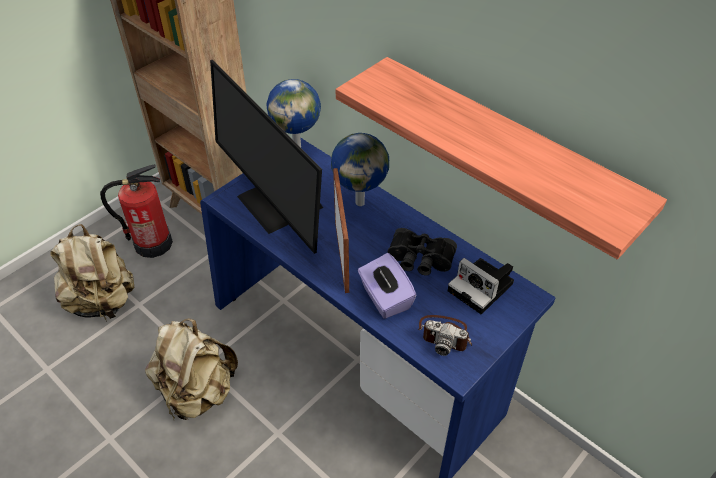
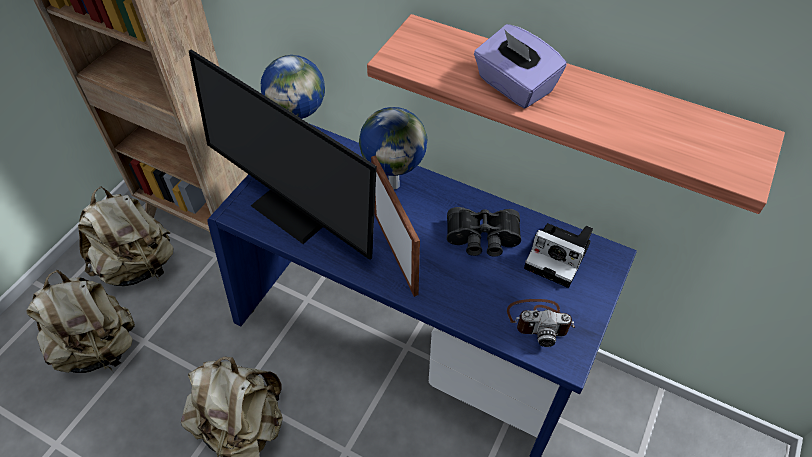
camera: 15 degrees left, 5 degrees up
fire extinguisher [100,164,173,258] -> beige backpack [78,186,174,286]
purple tissue box [358,253,417,319] -> purple tissue box moved to [474,24,567,109]

